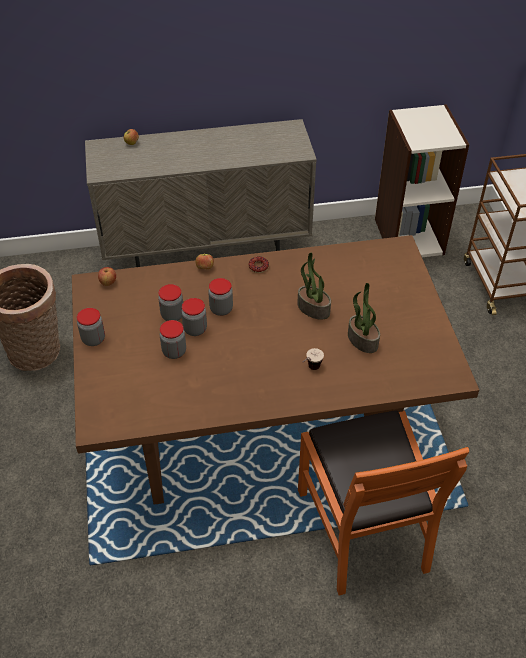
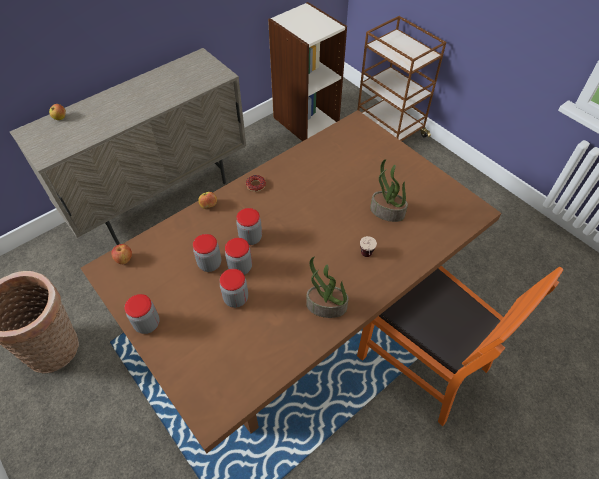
camera: 30 degrees left, 5 degrees up
potted plant [297,253,331,320] -> potted plant moved to [306,256,349,318]

